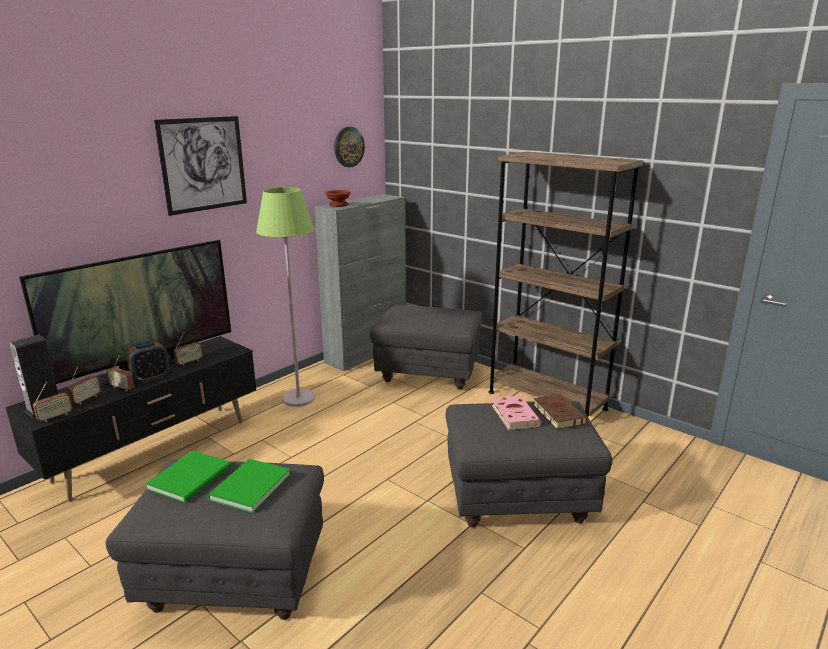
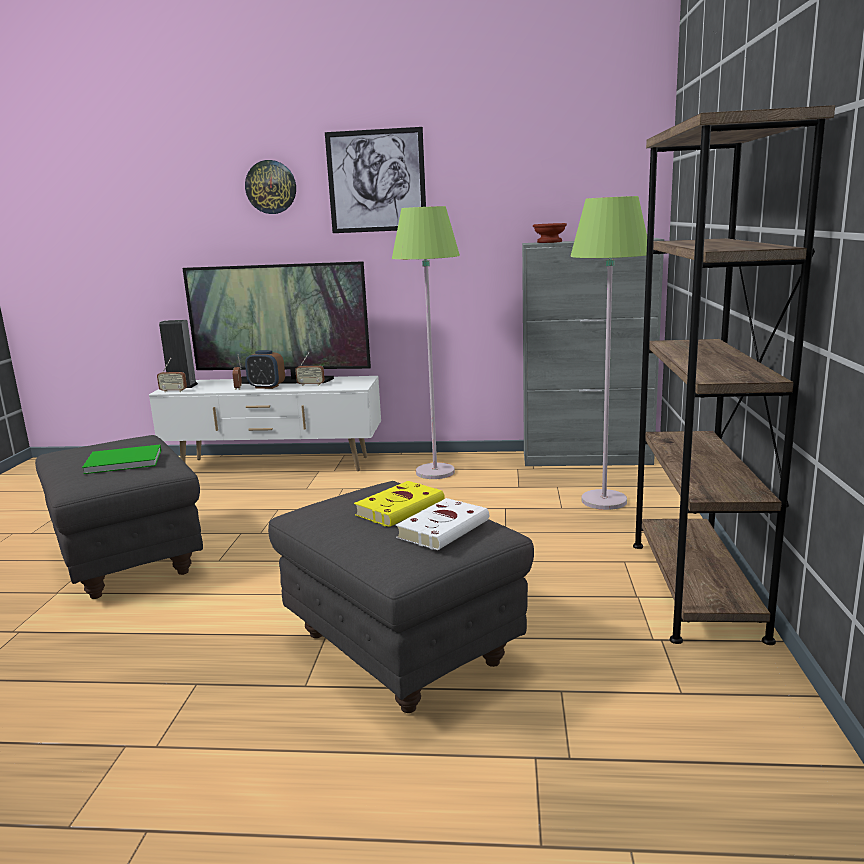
camera: 55 degrees right, 5 degrees down
black tv stand [6,336,256,501] -> white tv stand [149,376,381,471]
radio [68,366,101,404] -> none
green book [145,450,231,503] -> none
wall clock [334,127,365,167] -> wall clock moved to [245,160,296,214]
grey ottoman [370,305,483,390] -> green floor lamp [570,196,647,510]
pink book [492,395,541,430] -> yellow book [354,481,445,527]
brown book [533,394,587,429] -> white book [395,498,489,550]

